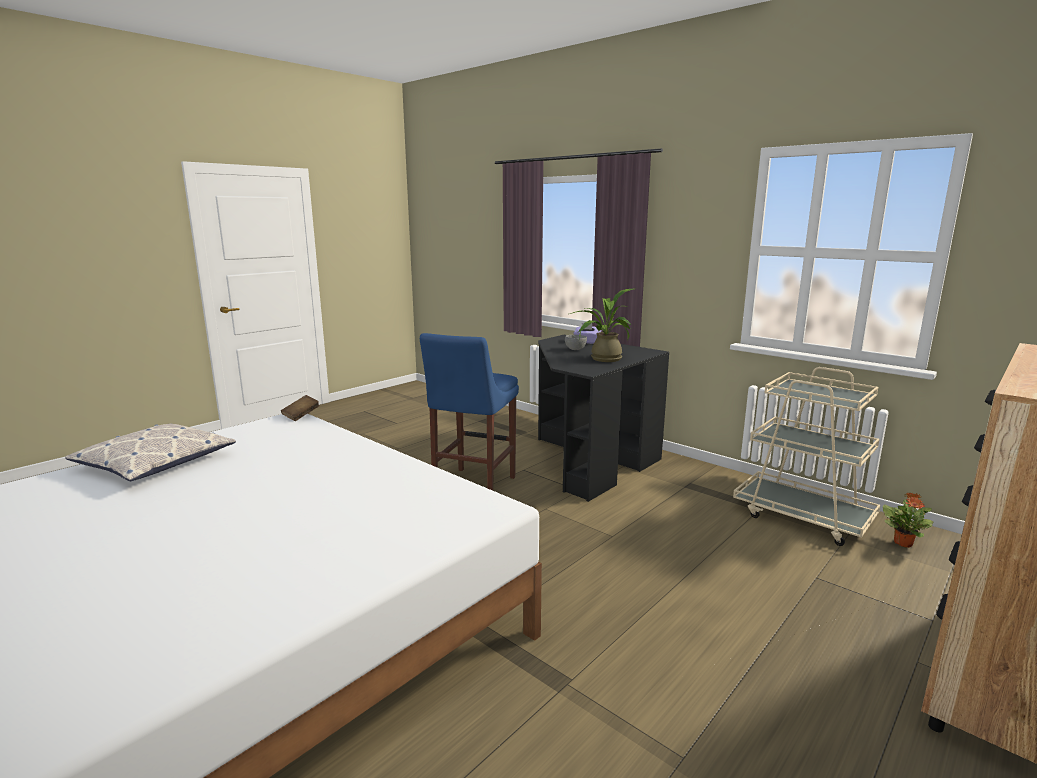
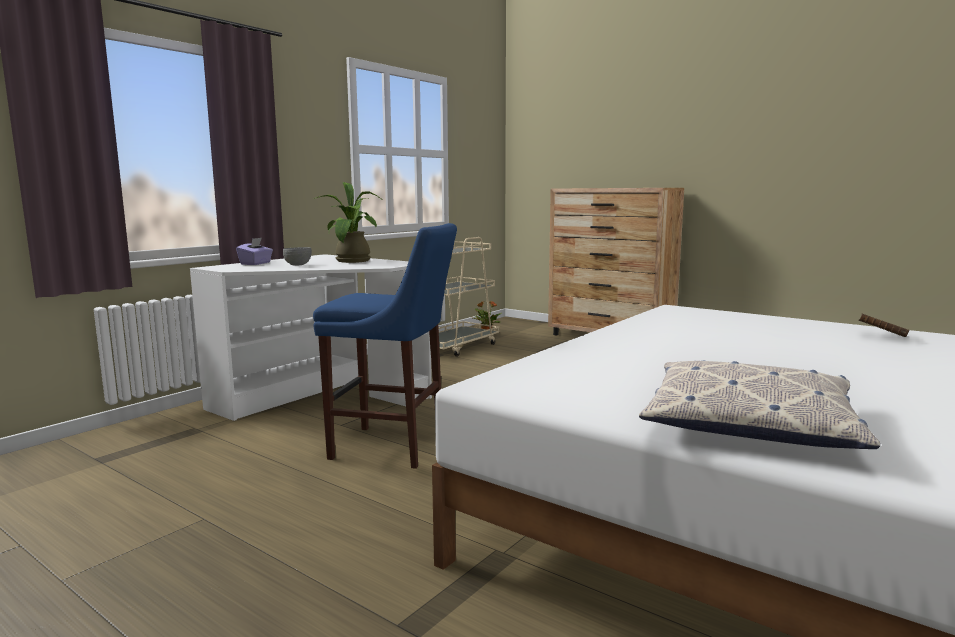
camera: 95 degrees left, 5 degrees down
brown book [281,395,320,421] -> brown book moved to [859,314,910,337]
black desk [538,335,669,502] -> white desk [190,254,432,421]

